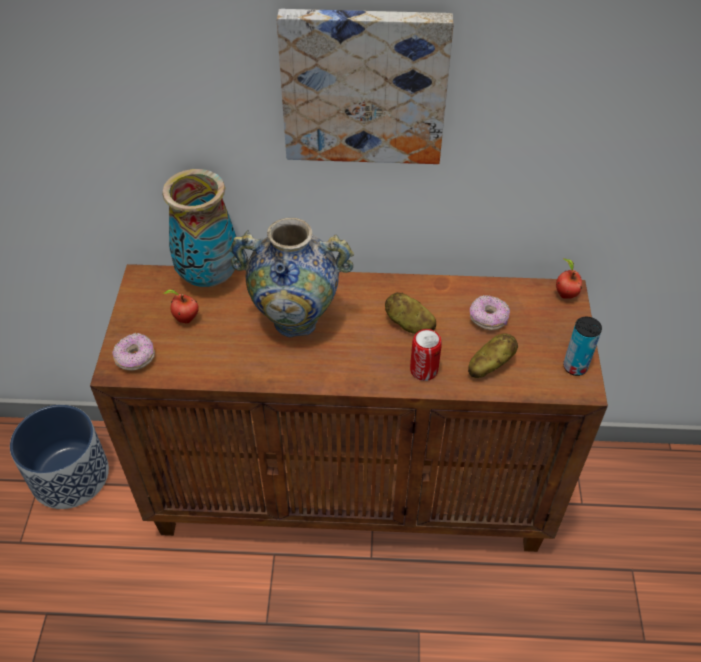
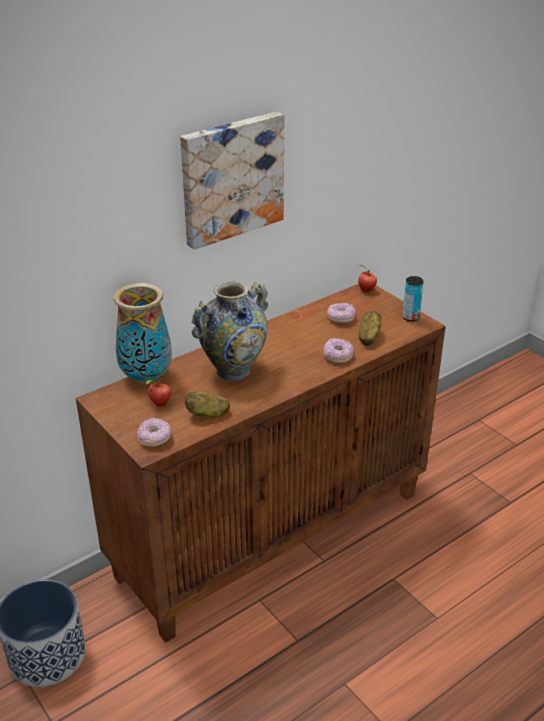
camera: 40 degrees left, 15 degrees down
potato [385,292,436,334] -> potato moved to [185,391,230,419]
can [410,329,442,381] -> donut [323,338,353,363]

